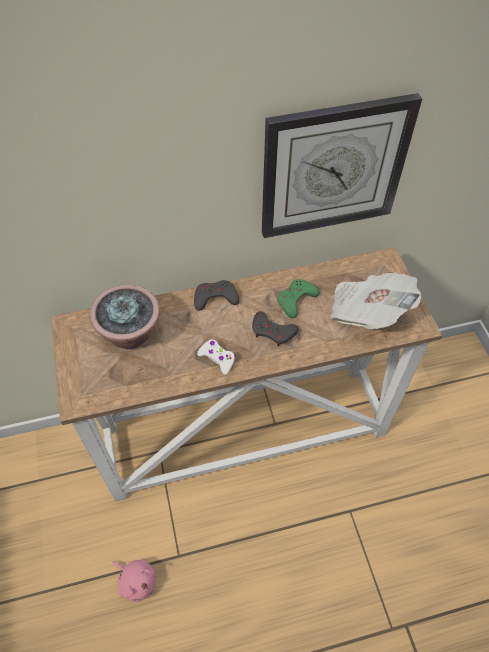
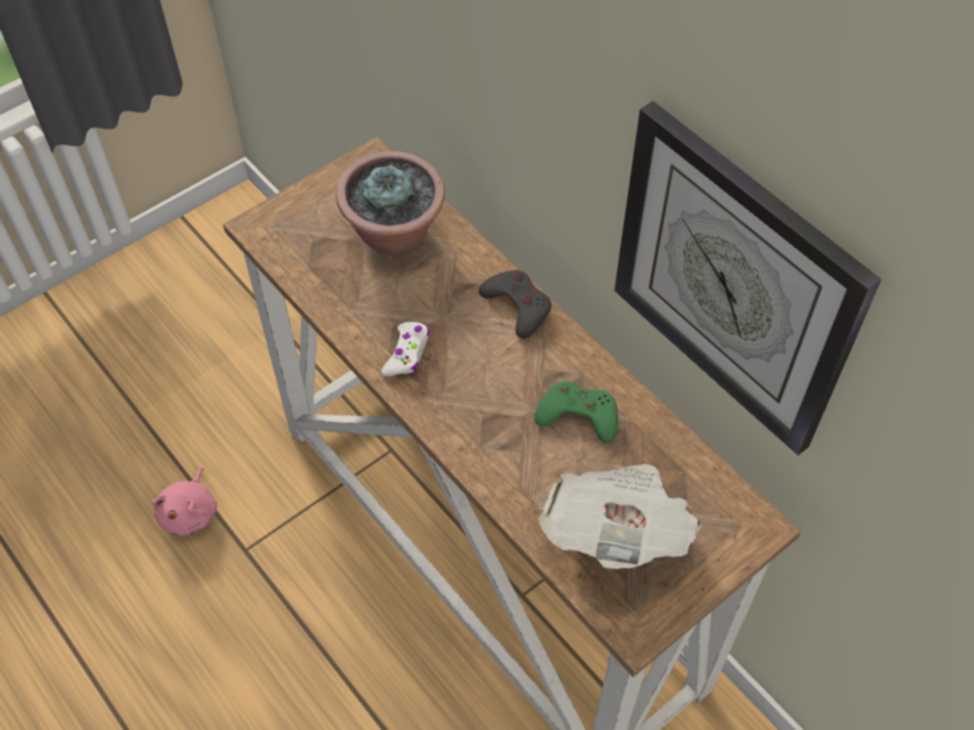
camera: 65 degrees right, 0 degrees up
grey game controller [252,311,299,346] -> none

